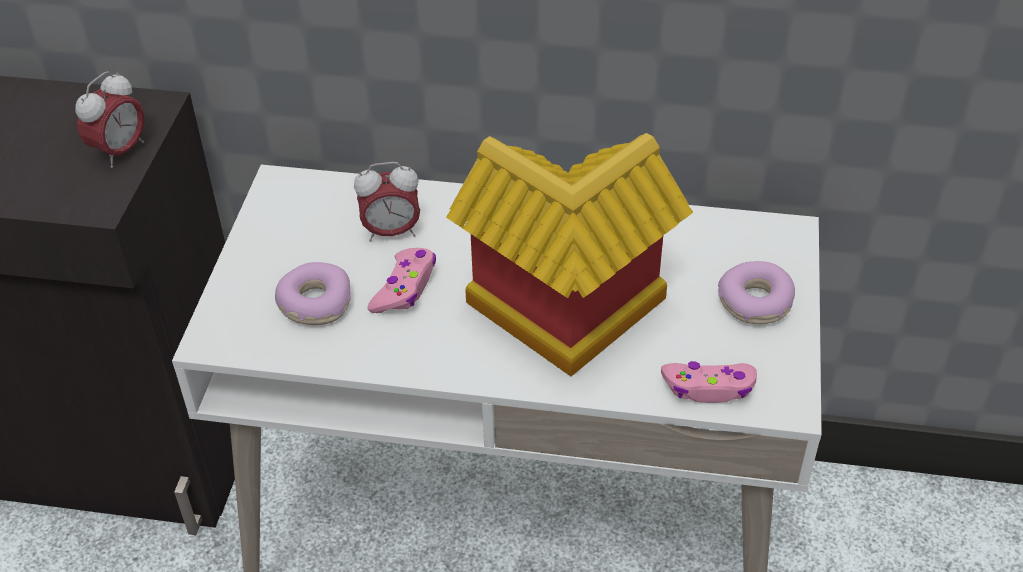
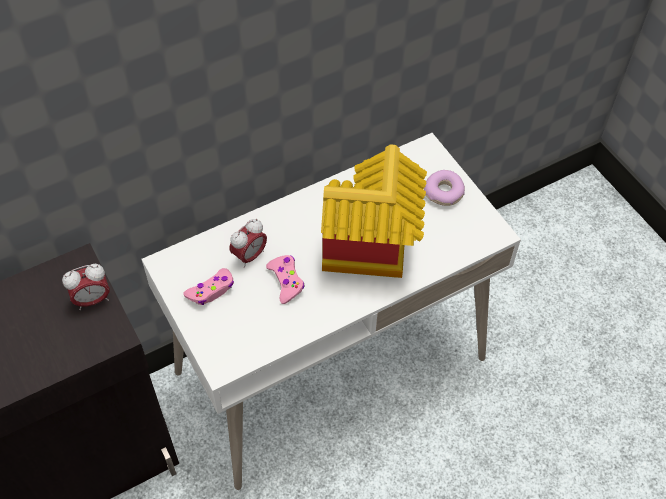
camera: 40 degrees left, 10 degrees up
alarm clock [75,71,144,168] -> alarm clock turned 75 degrees clockwise [62,264,109,310]
donut [275,262,351,325] -> none
pink game controller [661,361,757,403] -> pink game controller moved to [183,268,234,305]

